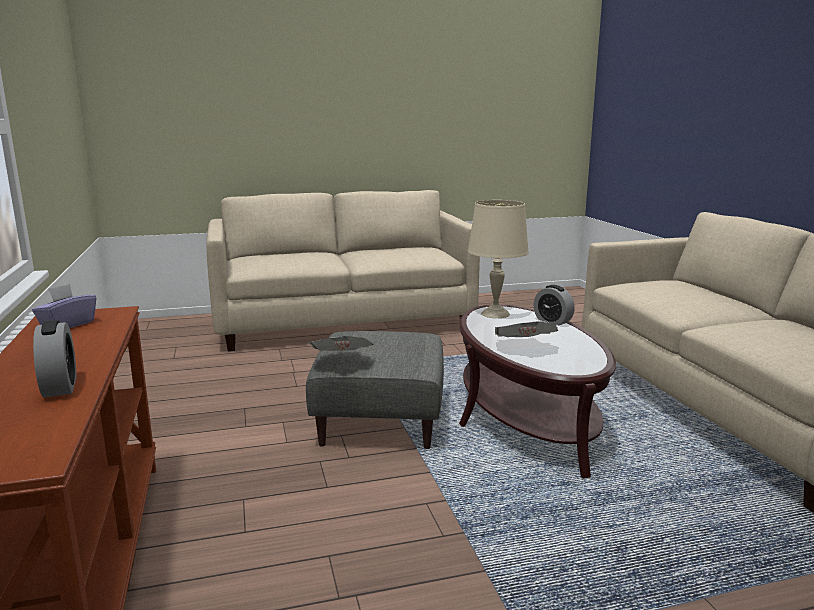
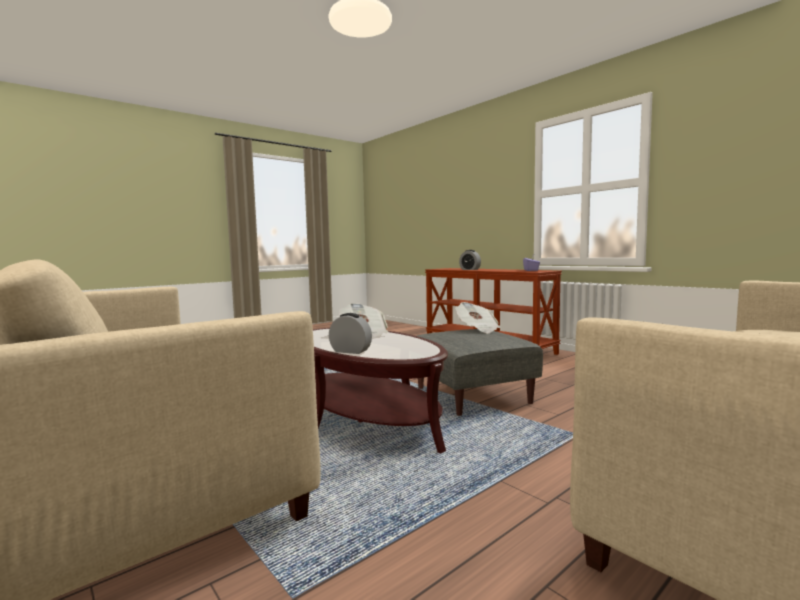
camera: 155 degrees right, 10 degrees down
beige table lamp [468,200,529,318] -> none

